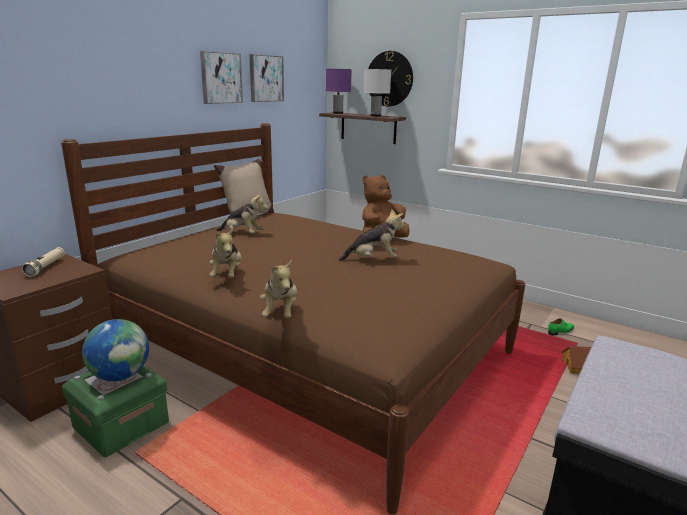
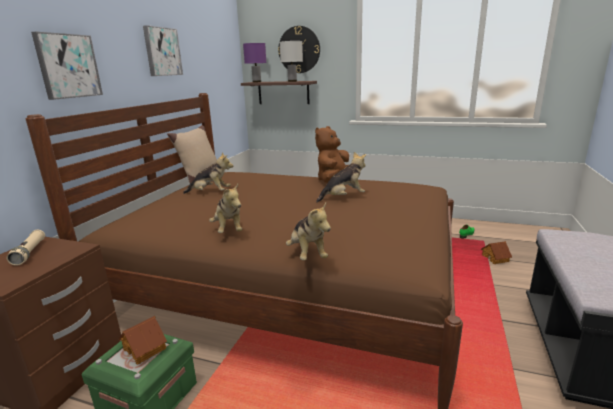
camera: 15 degrees left, 0 degrees up
globe [82,319,149,381] -> toy house [119,316,167,365]
picture [249,54,284,102] -> picture moved to [31,32,103,100]

